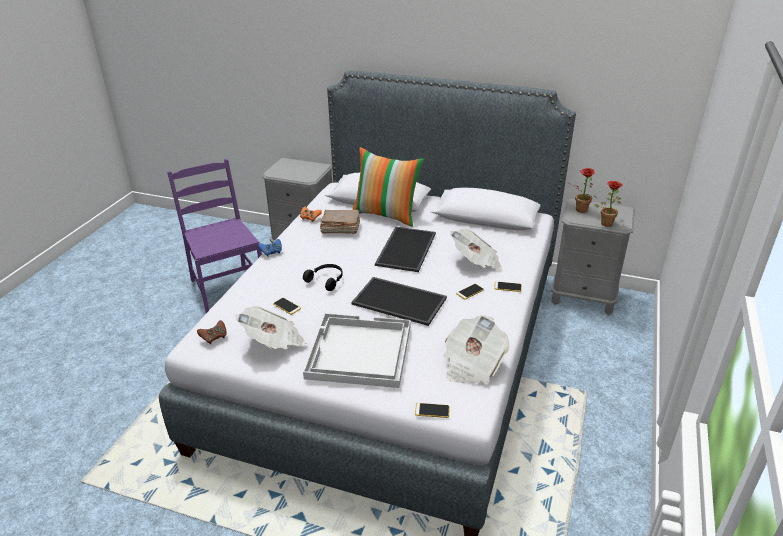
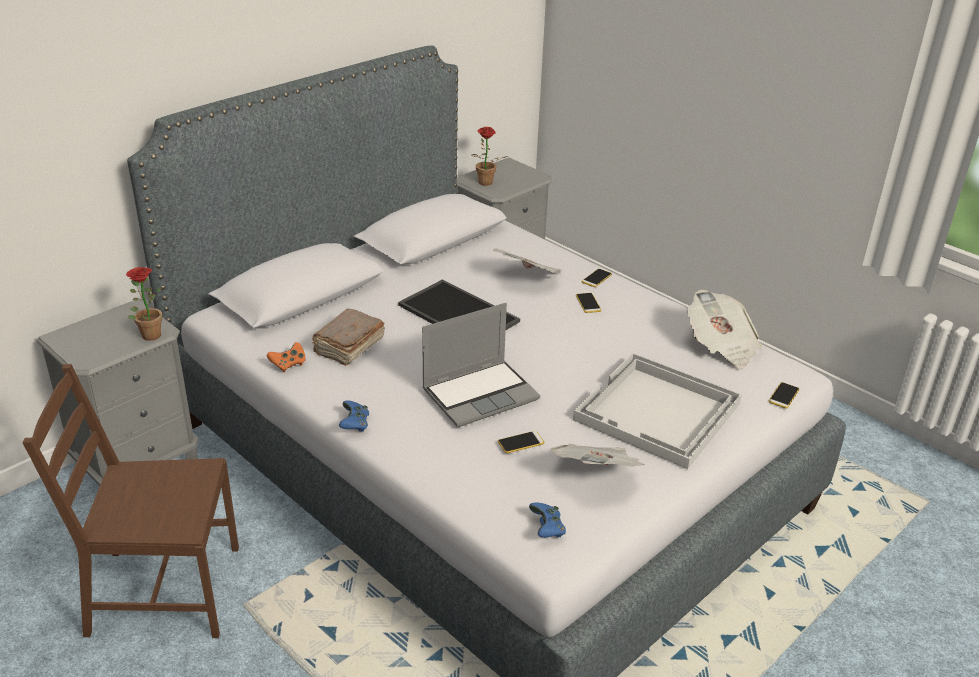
camera: 65 degrees left, 0 degrees up
purple chair [167,159,262,313] -> brown chair [22,364,239,638]
brown game controller [197,320,227,344] -> blue game controller [529,503,566,538]
black headphones [303,264,343,291] -> laptop [422,303,540,427]
pillow [352,147,424,227] -> none
tray [352,277,447,326] -> none
potted plant [594,181,623,227] -> potted plant moved to [126,267,162,341]

